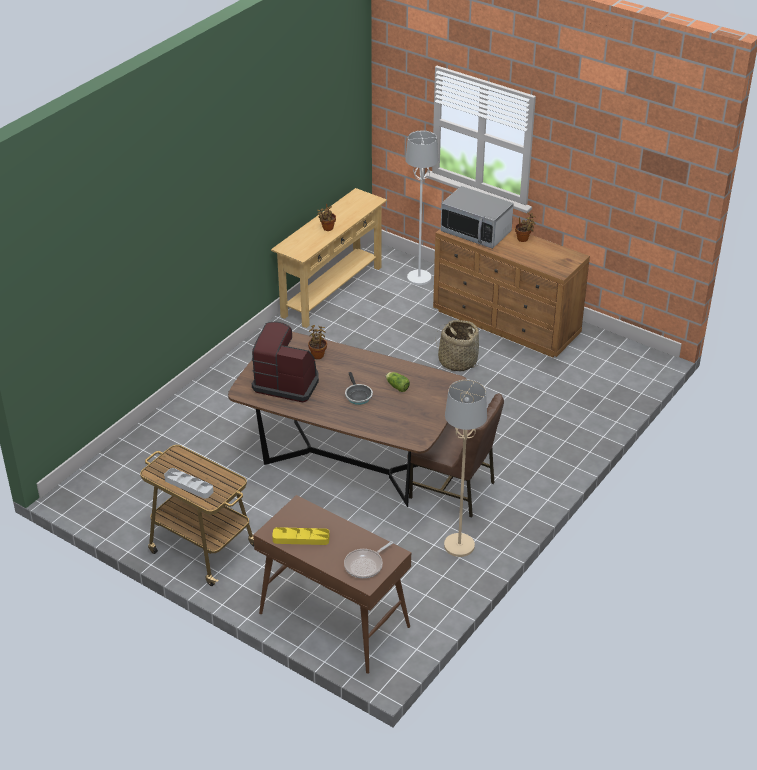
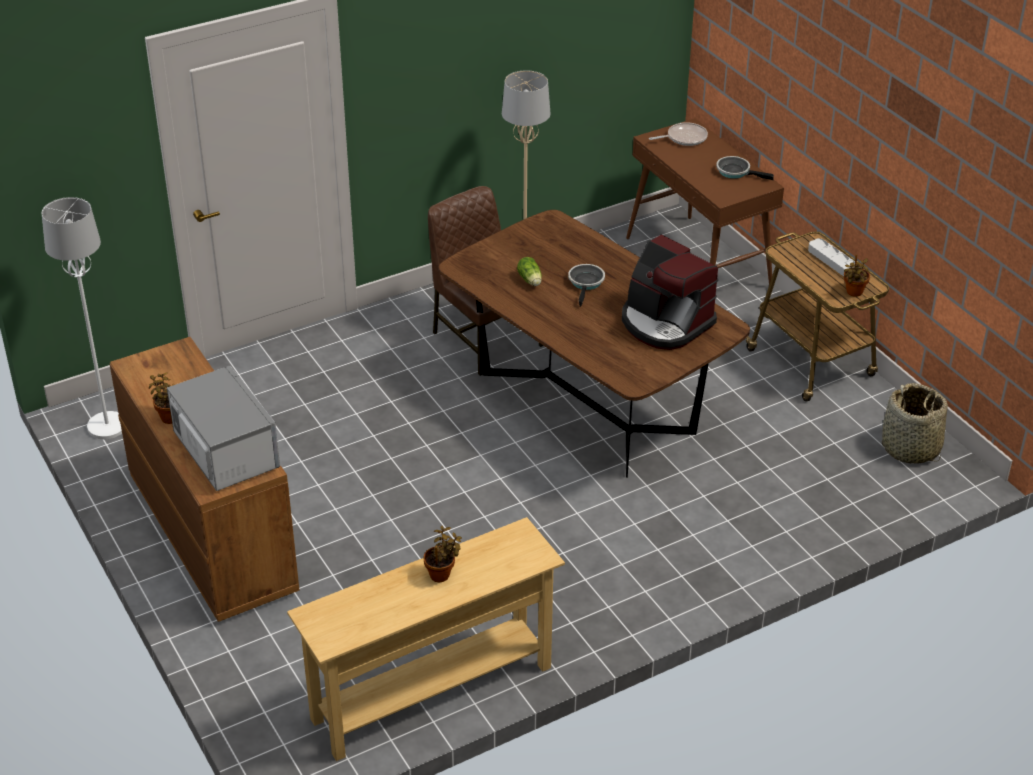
camera: 155 degrees left, 0 degrees up
yellow tray [272,527,330,545] -> frying pan [716,156,774,180]
potted plant [308,325,327,359] -> potted plant moved to [844,255,870,297]
white floor lamp [405,131,438,285] -> white floor lamp moved to [41,197,122,439]
basket [436,320,479,371] -> basket moved to [882,383,948,464]

